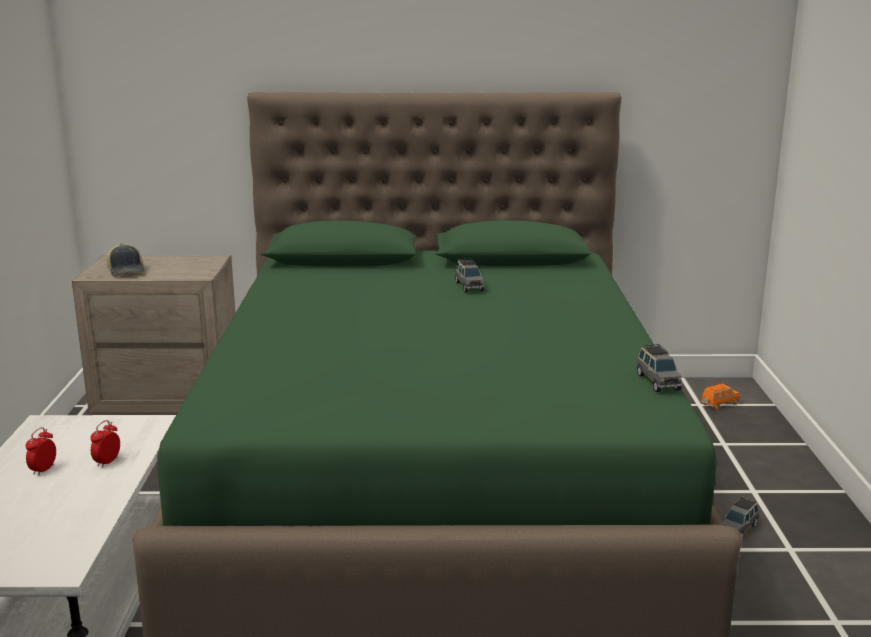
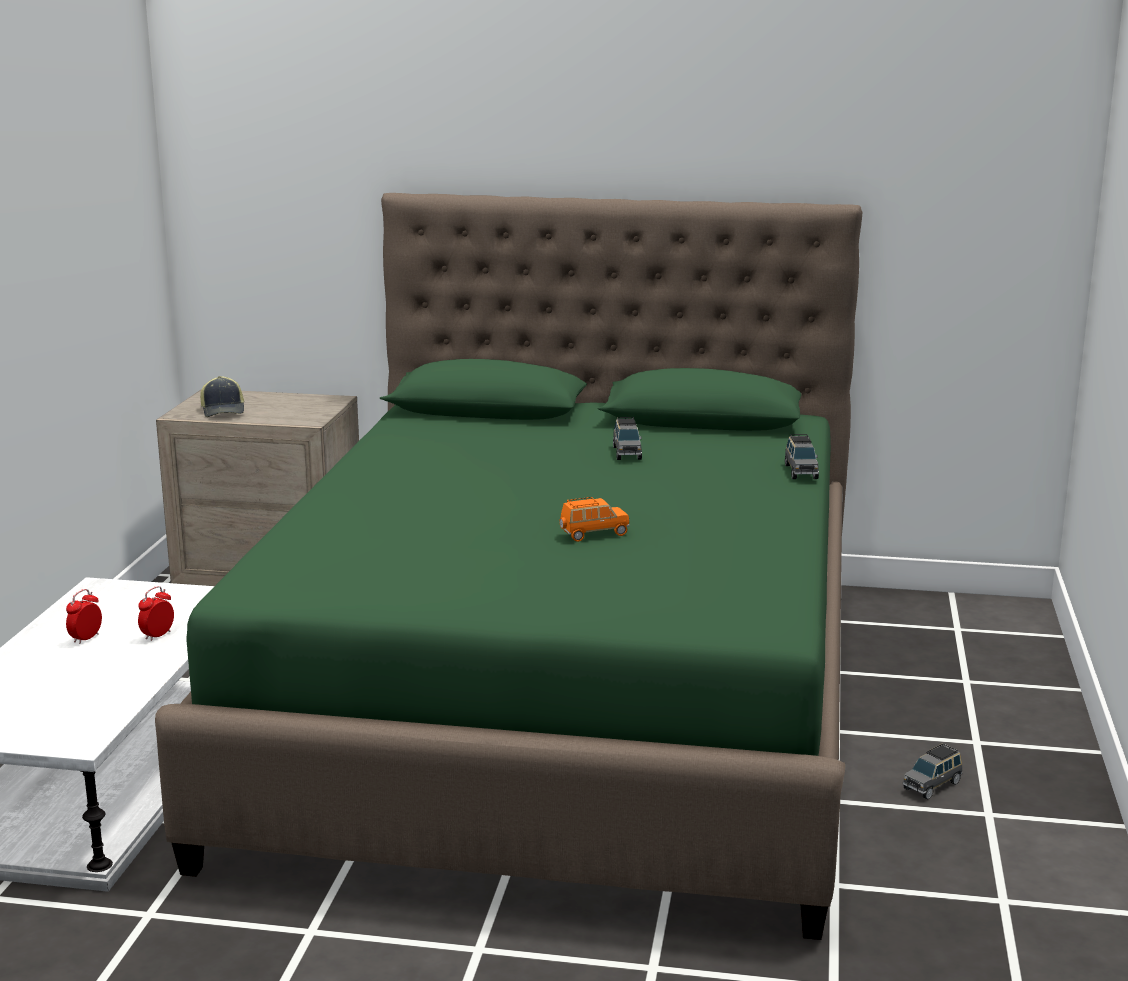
camera: 10 degrees right, 0 degrees up
grey toy car [637,344,682,392] -> grey toy car moved to [785,434,819,479]
orange toy car [702,384,740,410] -> orange toy car moved to [559,497,629,542]

